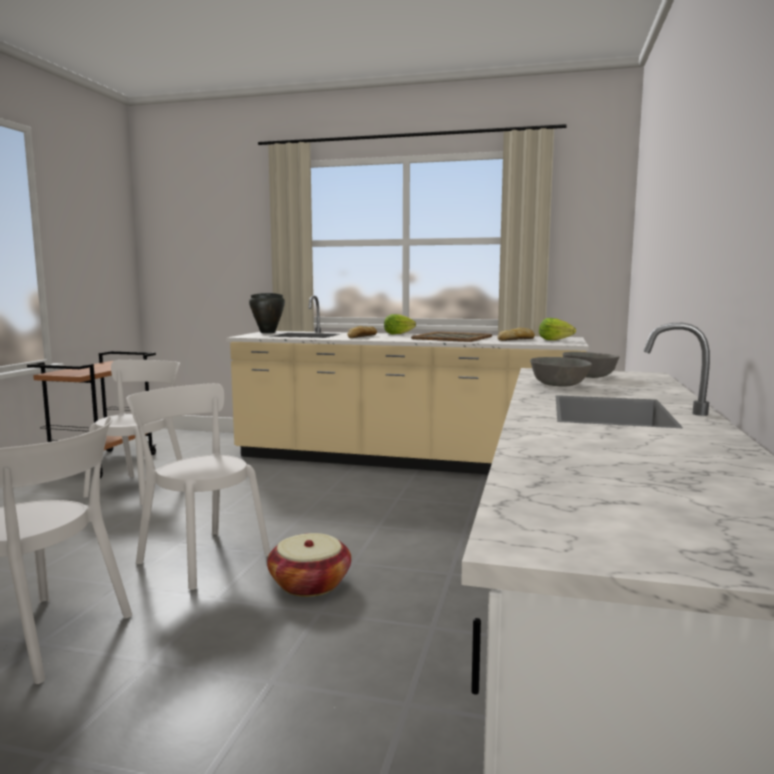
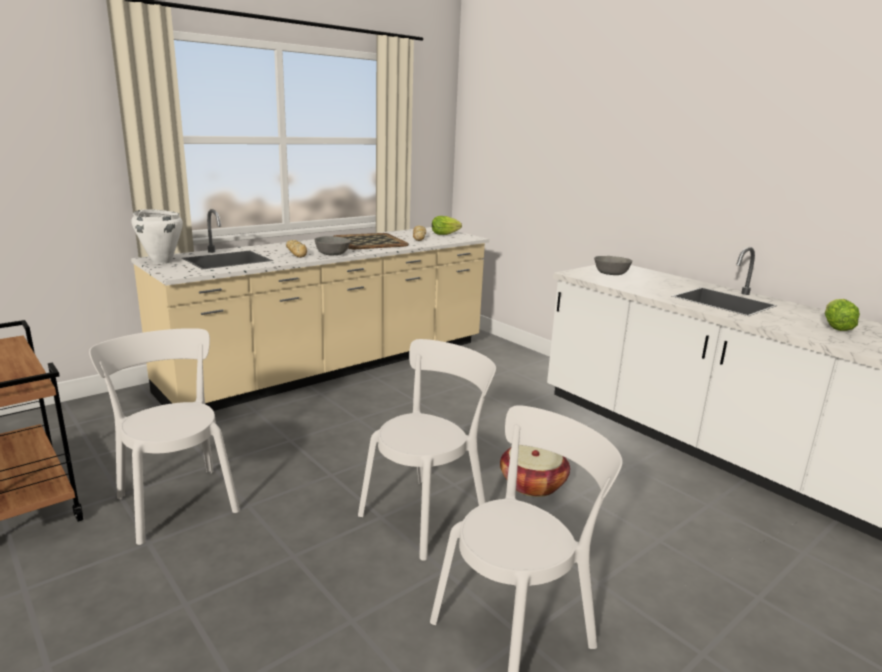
camera: 55 degrees left, 10 degrees up
white chair [126,383,270,590] -> white chair turned 150 degrees clockwise [358,339,496,561]
black cooking pot [249,293,285,333] -> white cooking pot [131,209,183,264]
lettuce [384,314,416,334] -> lettuce moved to [825,299,860,331]
grey bowl [530,357,592,386] -> grey bowl moved to [314,236,351,255]

